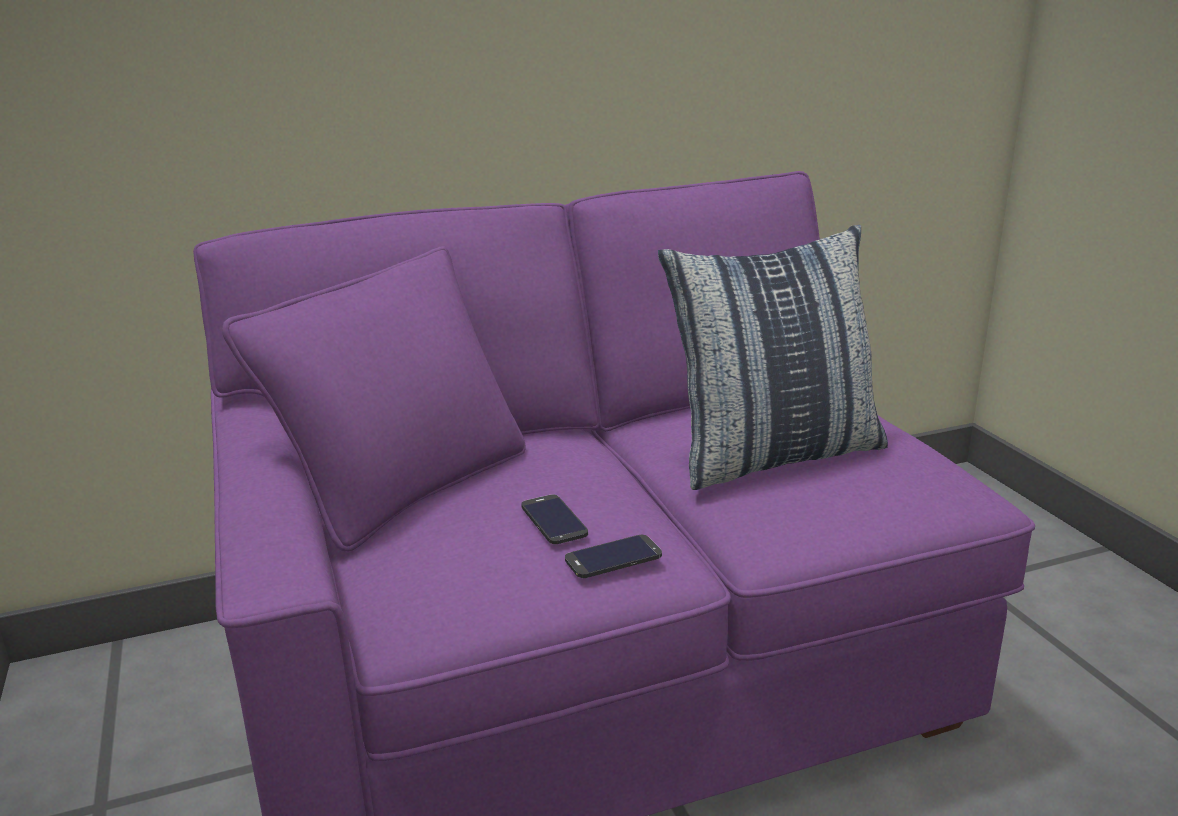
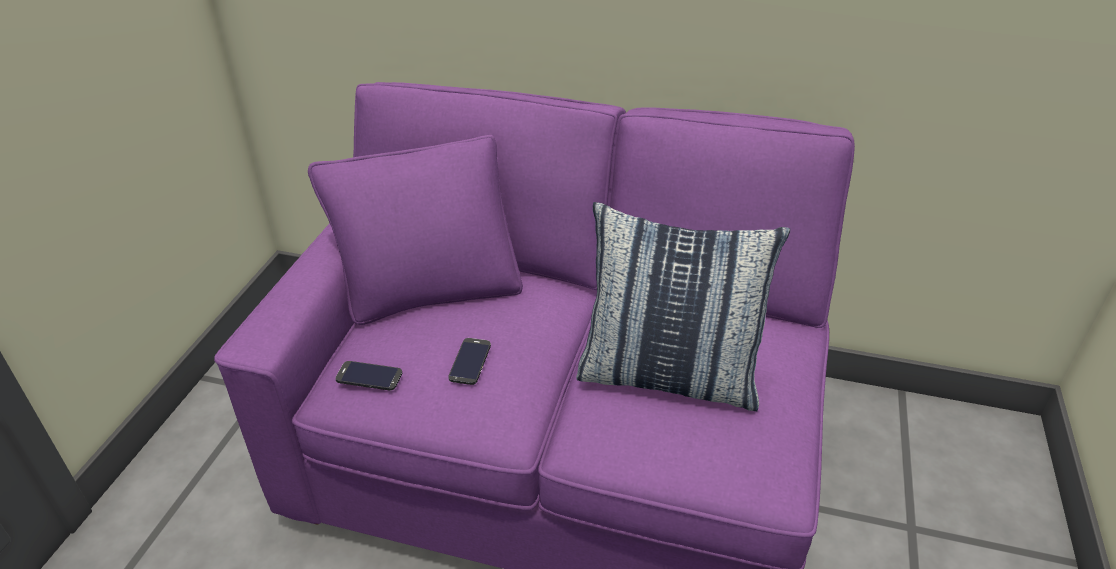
camera: 35 degrees right, 15 degrees up
phone [565,535,662,578] -> phone moved to [335,361,402,390]

